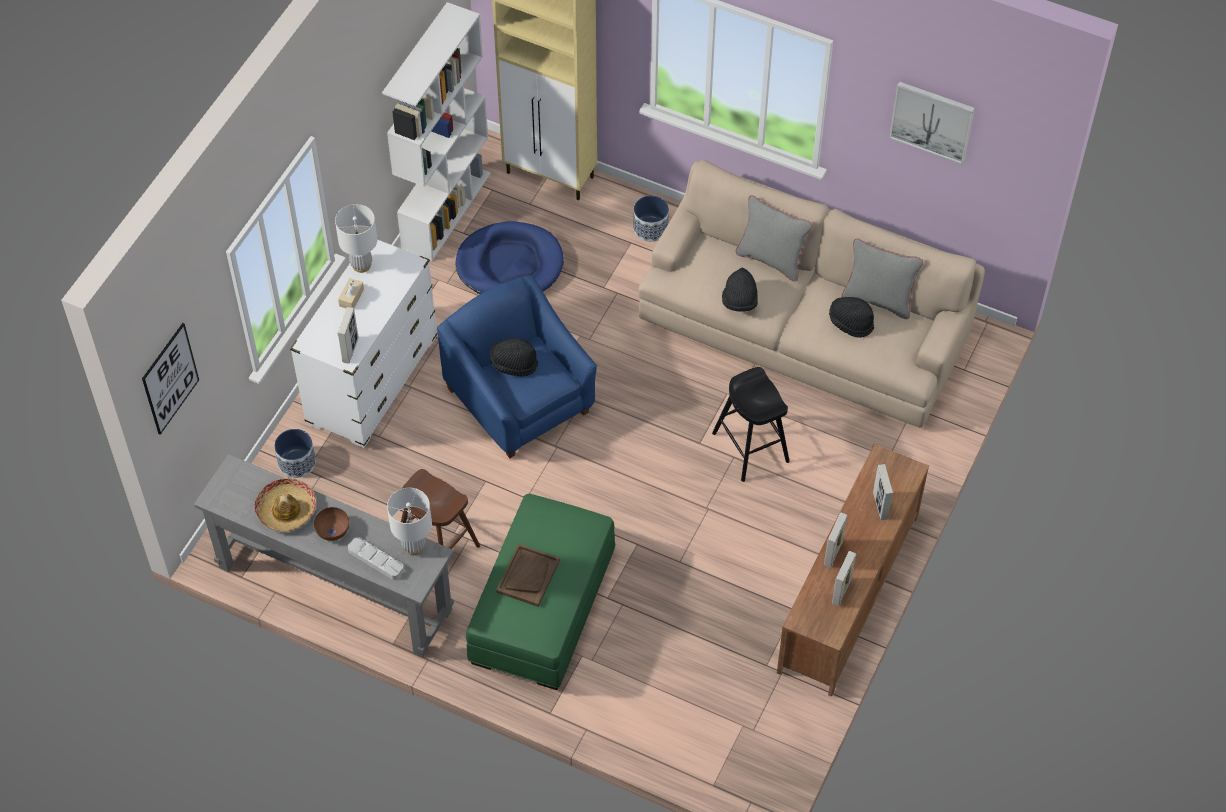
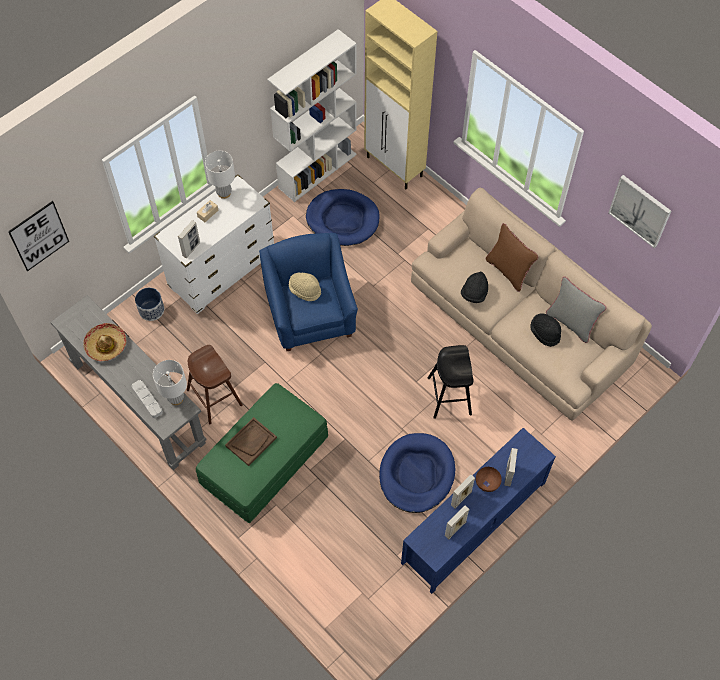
camera: 20 degrees right, 5 degrees up
brown bowl [314,507,349,541] -> brown bowl moved to [476,467,502,492]
black hat [490,338,538,377] -> beige hat [289,273,321,301]
planter [633,195,669,242] -> none
grey pillow [735,195,813,281] -> brown pillow [486,223,538,292]
brown tv stand [777,444,929,697] -> blue tv stand [401,428,556,594]
none -> blue dog bed [379,433,455,513]

